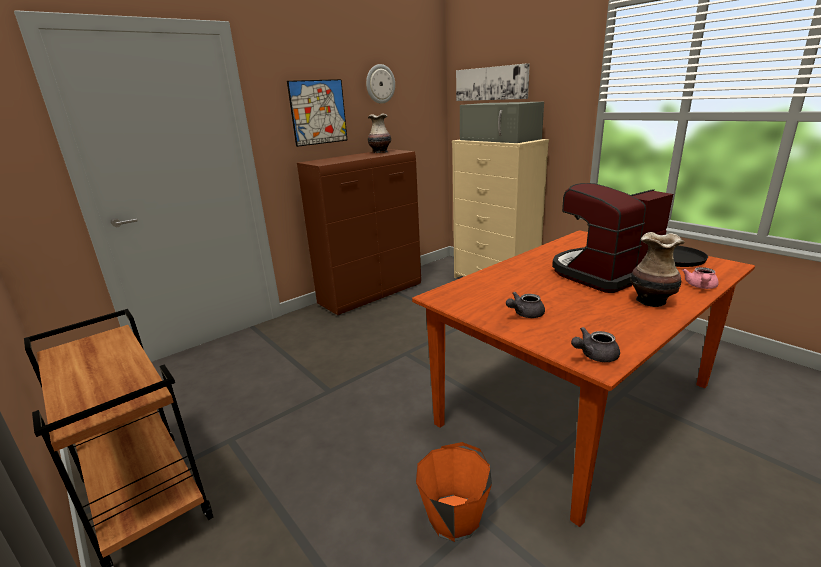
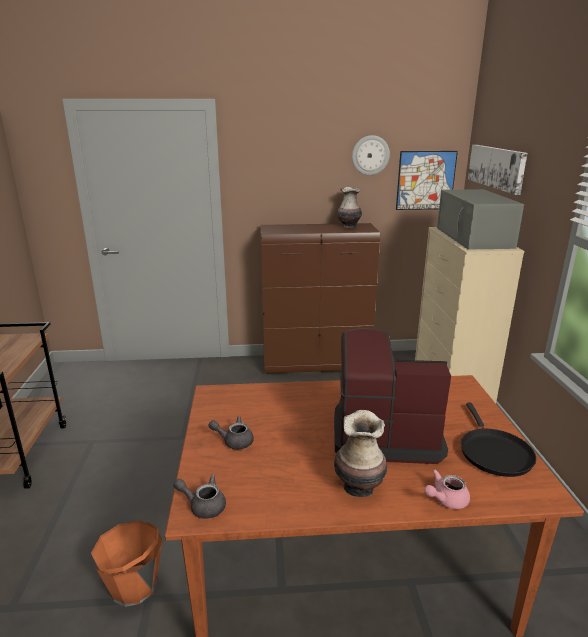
camera: 35 degrees right, 0 degrees up
picture [287,79,348,147] -> picture moved to [396,151,458,210]

